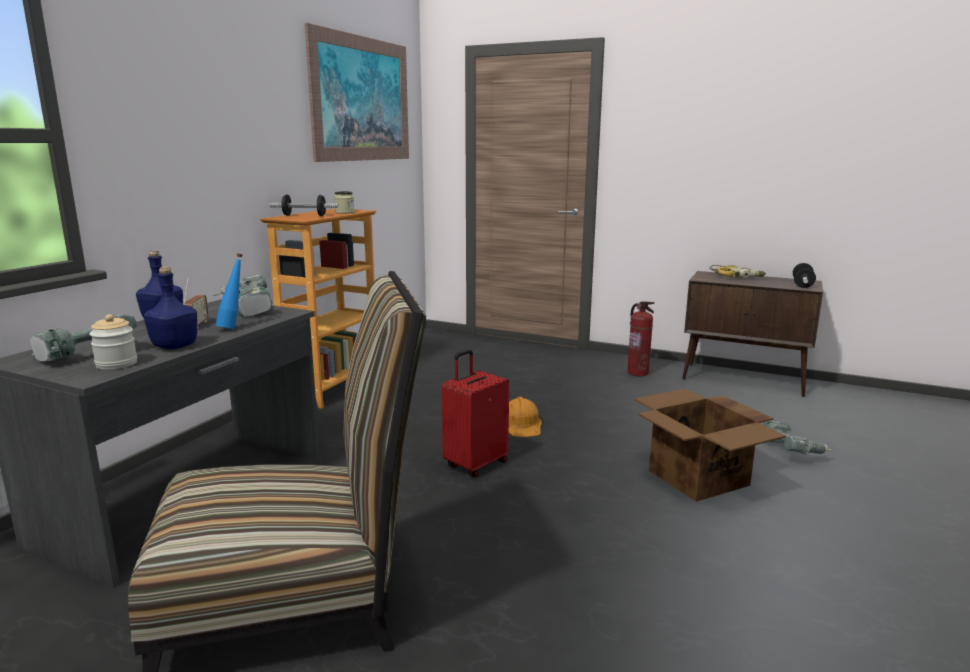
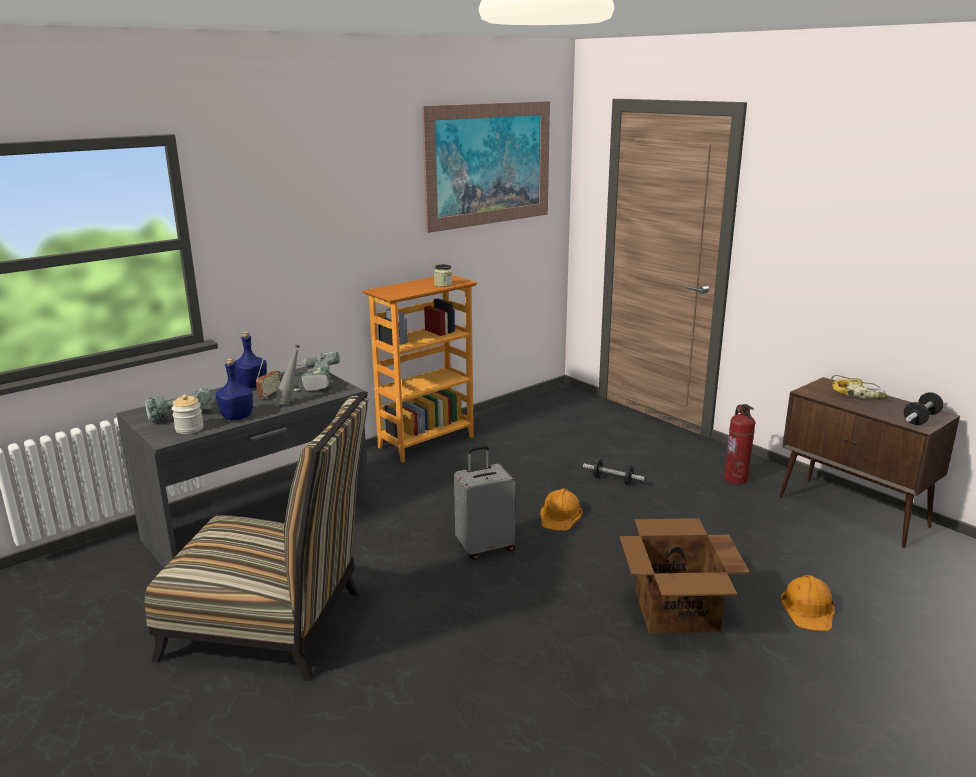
camera: 25 degrees right, 5 degrees up
blue bottle [215,253,242,329] -> grey bottle [275,345,299,405]
dumbbell [270,195,338,216] -> dumbbell moved to [583,459,645,485]
red suitcase [442,350,509,477] -> grey suitcase [454,445,515,560]
power drill [762,420,834,454] -> orange hard hat [780,575,835,631]

